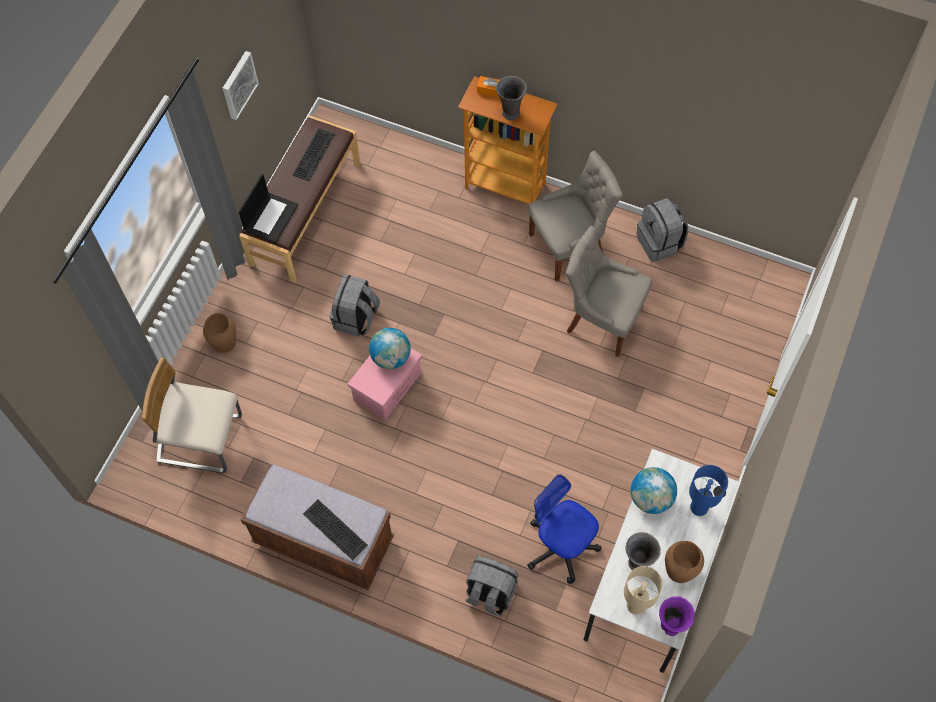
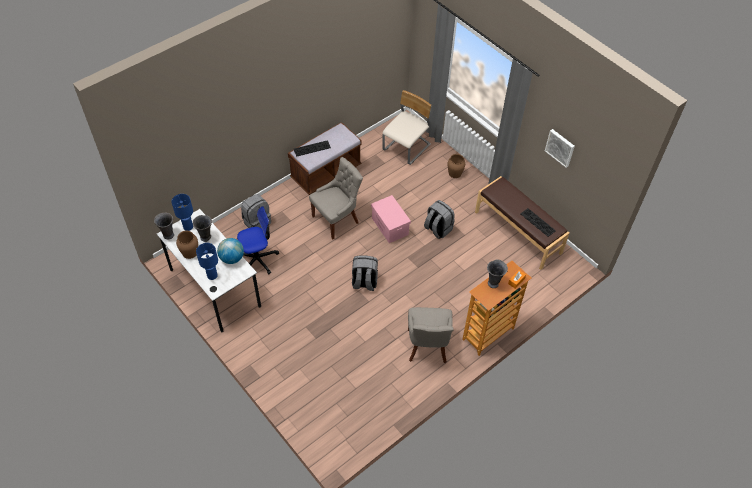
camera: 115 degrees right, 10 degrees down
laptop [238,174,298,243] -> none
globe [369,328,411,369] -> none
grey chair [566,226,652,357] -> grey chair moved to [309,157,363,240]
beige table lamp [624,566,663,615] -> blue table lamp [172,194,193,231]
grey backpack [637,198,688,262] -> grey backpack moved to [352,255,378,291]
purple vase [659,596,695,636] -> grey vase [154,212,174,239]

